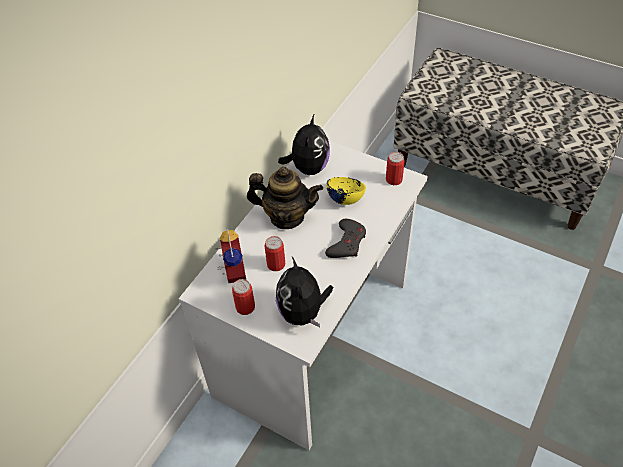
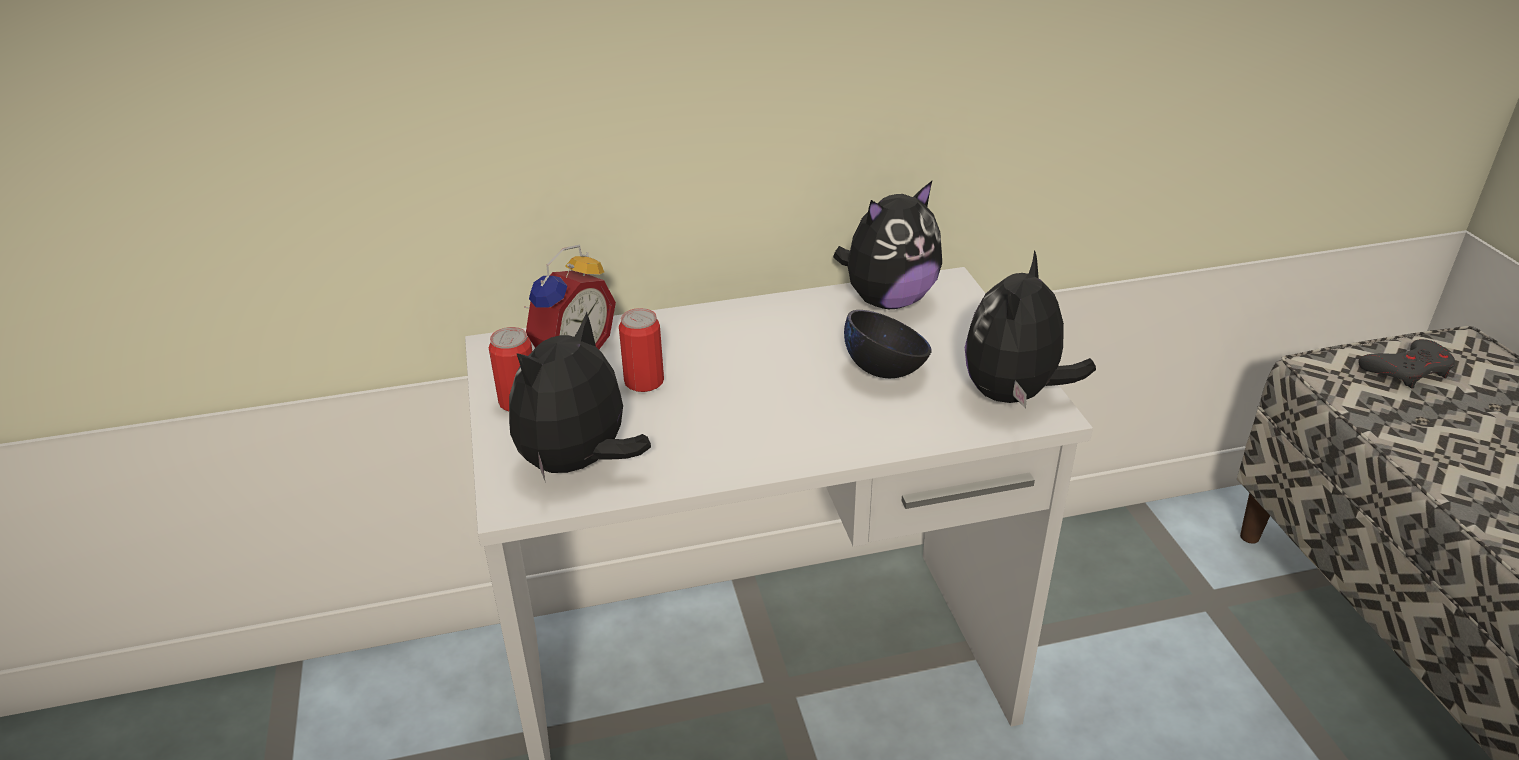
camera: 45 degrees right, 15 degrees down
teapot [247,167,323,229] -> none
grey game controller [325,219,366,258] -> grey game controller moved to [1358,339,1455,389]
yellow bowl [327,177,366,205] -> black bowl [844,310,932,378]
can [386,152,405,185] -> plush toy [965,250,1096,408]

